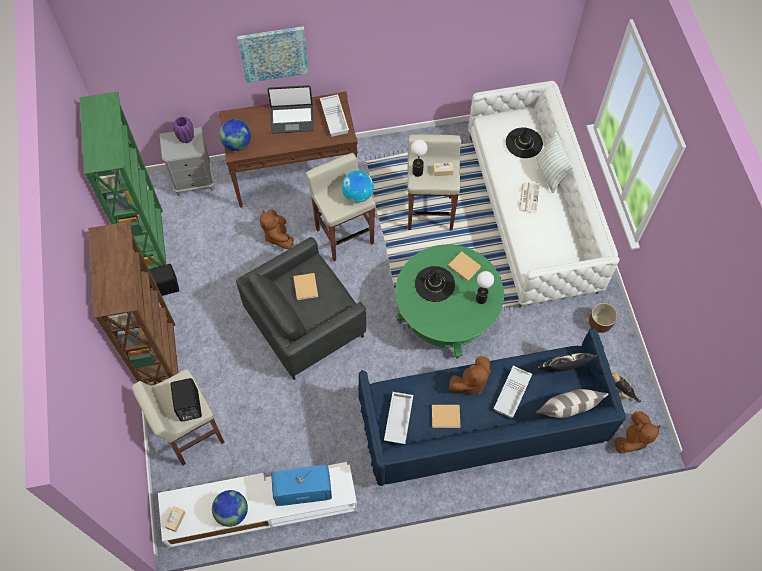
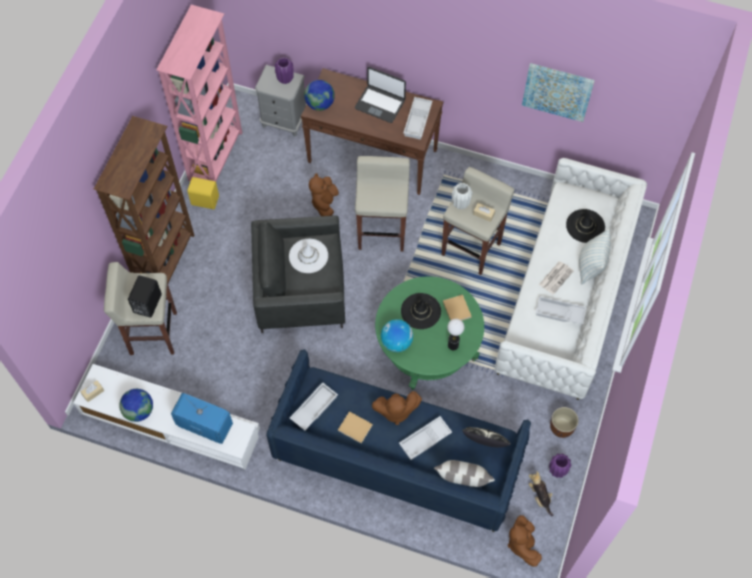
camera: 30 degrees right, 0 degrees up
green bookcase [80,91,167,269] -> pink bookcase [156,5,242,181]
black speaker [149,264,179,296] -> yellow speaker [187,177,219,209]
picture [237,26,309,83] -> picture moved to [522,63,595,122]
beige book [293,273,318,300] -> white hat [289,239,328,273]
globe [342,171,374,203] -> globe moved to [381,319,413,352]
table lamp [411,139,428,177] -> white vase [452,183,473,209]
brown plush toy [615,411,661,454] -> brown plush toy turned 105 degrees clockwise [508,515,542,567]
none -> white tray [536,296,587,324]
none -> purple vase [549,453,572,478]

